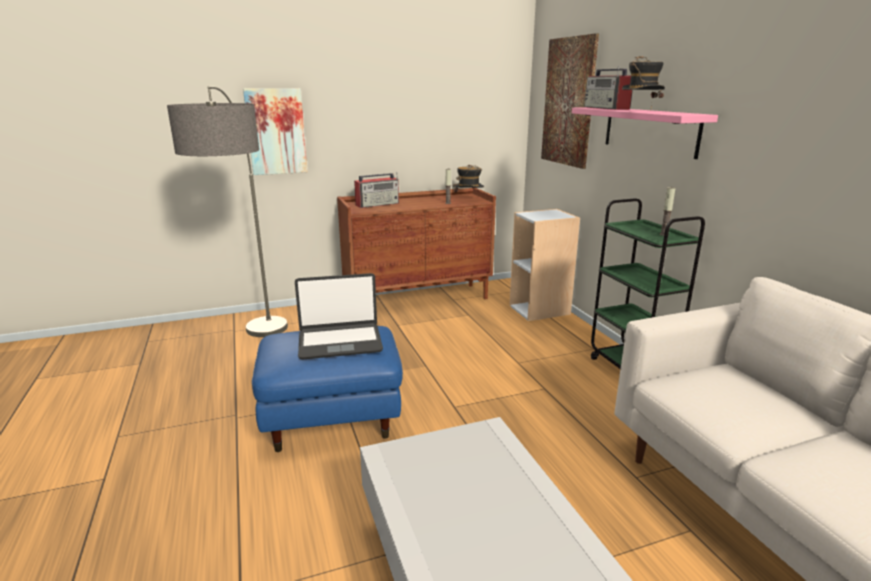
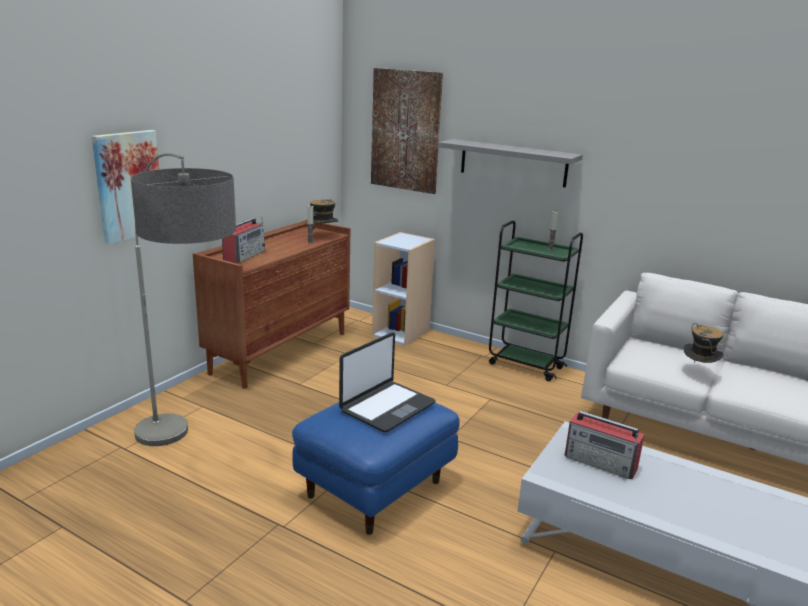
camera: 40 degrees left, 0 degrees up
pink shelf [572,107,718,159] -> grey shelf [438,139,583,187]
radio [585,66,633,110] -> radio moved to [565,411,645,479]
hat [622,56,665,105] -> hat moved to [683,323,724,364]

